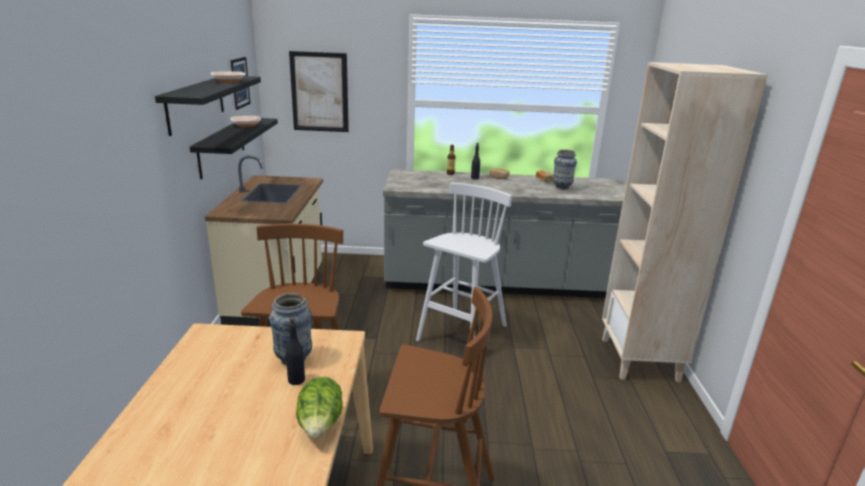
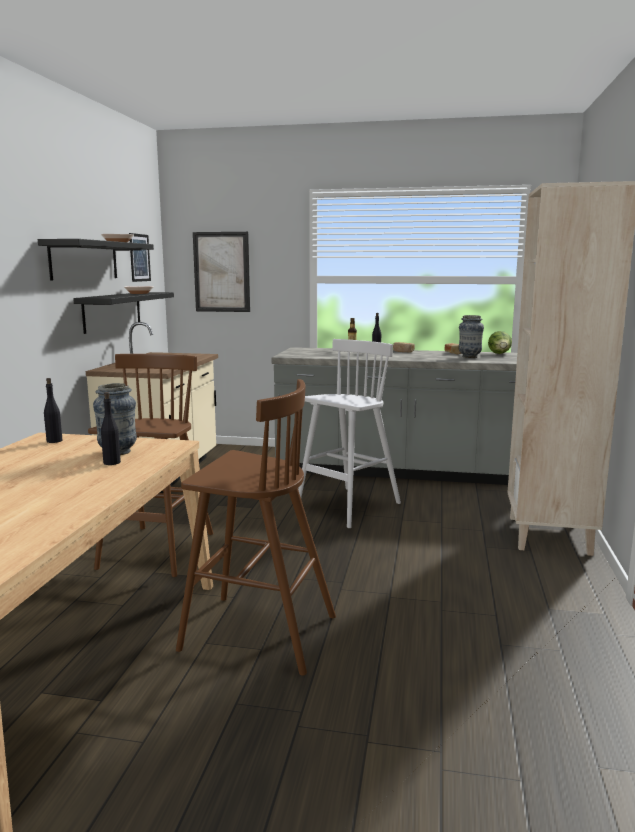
camera: 10 degrees right, 10 degrees down
lettuce [296,377,342,438] -> lettuce moved to [488,331,512,354]
none -> black bottle [44,378,62,443]

